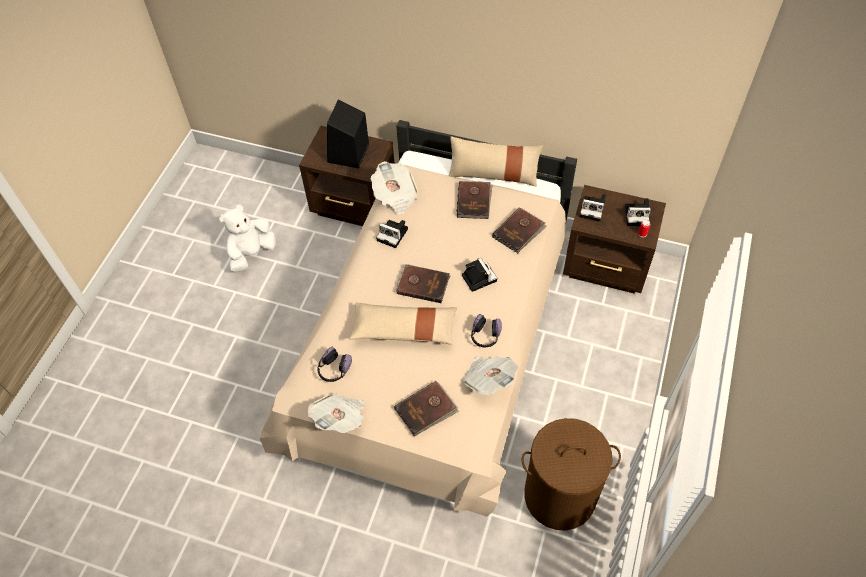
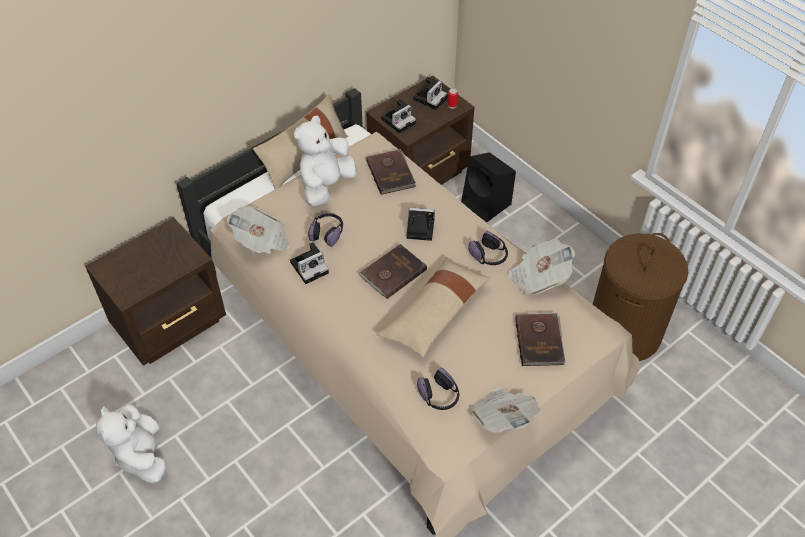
camera: 60 degrees left, 5 degrees down
black speaker [327,99,369,168] -> black speaker moved to [461,152,516,222]
brown book [457,181,493,219] -> white plush toy [294,116,357,207]
none -> headphones [308,213,343,247]

